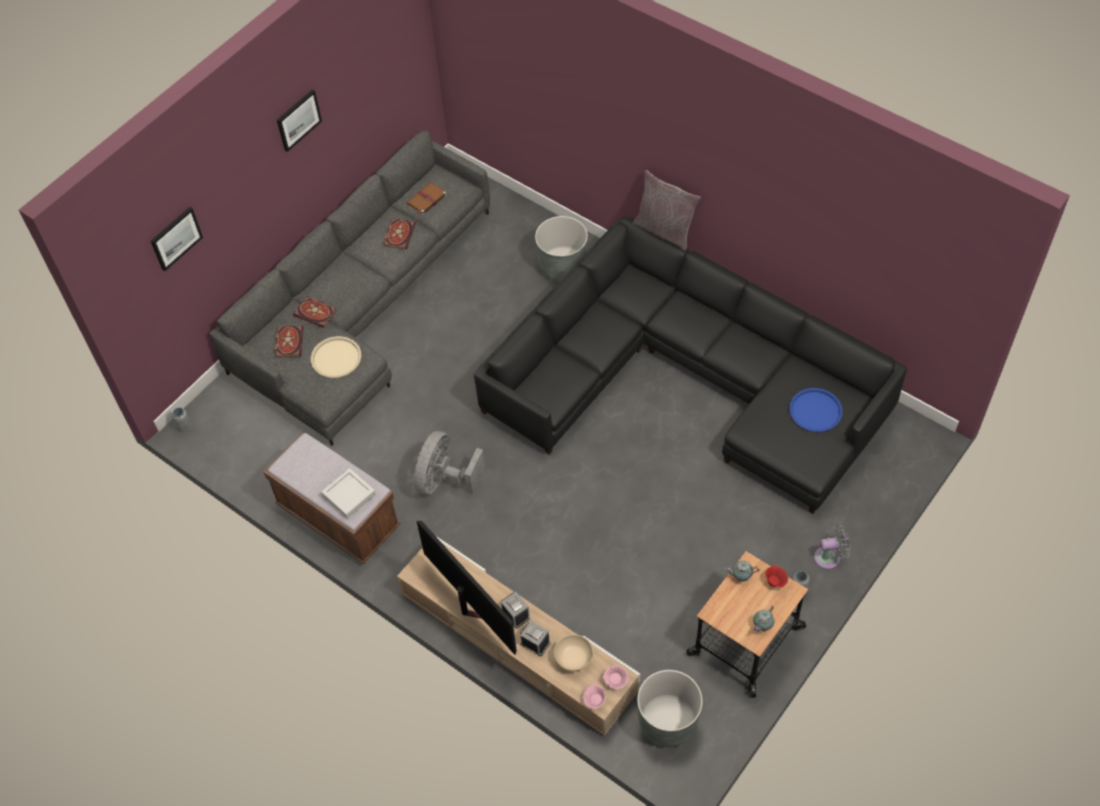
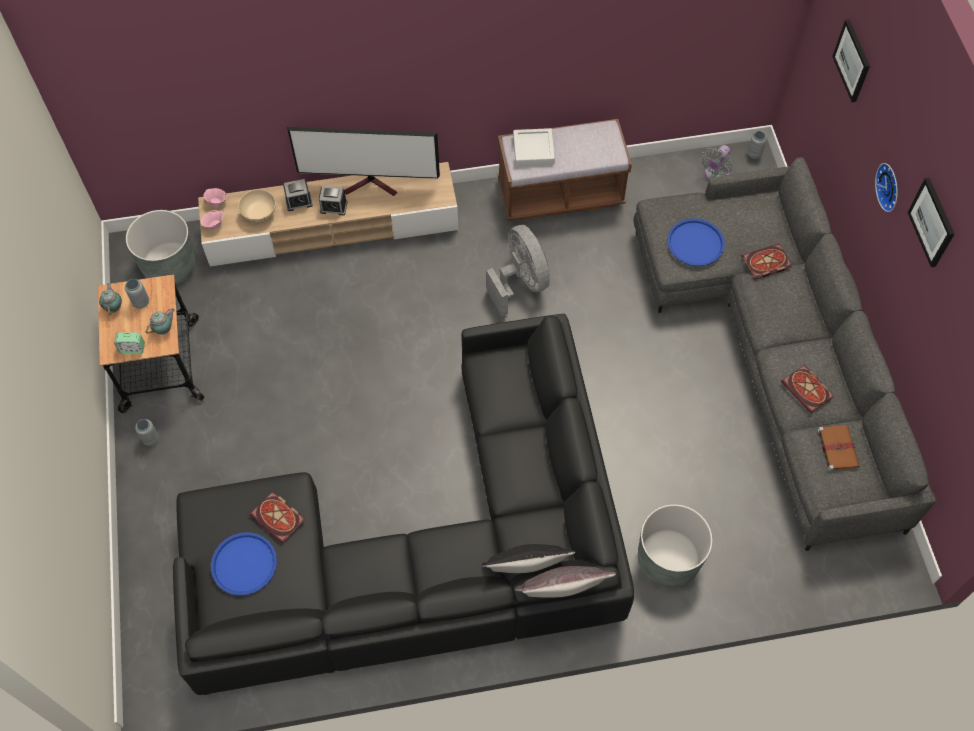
camera: 130 degrees right, 5 degrees up
book [275,326,303,358] -> book moved to [249,491,306,544]
beige tray [311,336,361,378] -> blue tray [667,218,725,266]
red bowl [765,565,788,587] -> alarm clock [114,333,145,354]
grey fan [814,525,851,569] -> grey fan moved to [701,145,732,179]
none -> grey vase [125,279,149,309]
none -> black pillow [482,544,575,573]
none -> wall clock [875,163,898,212]

